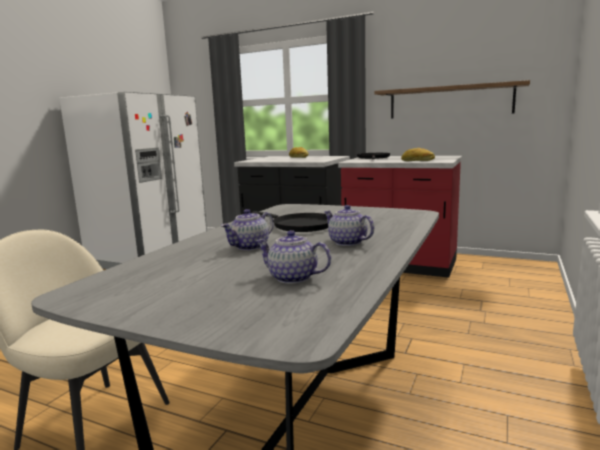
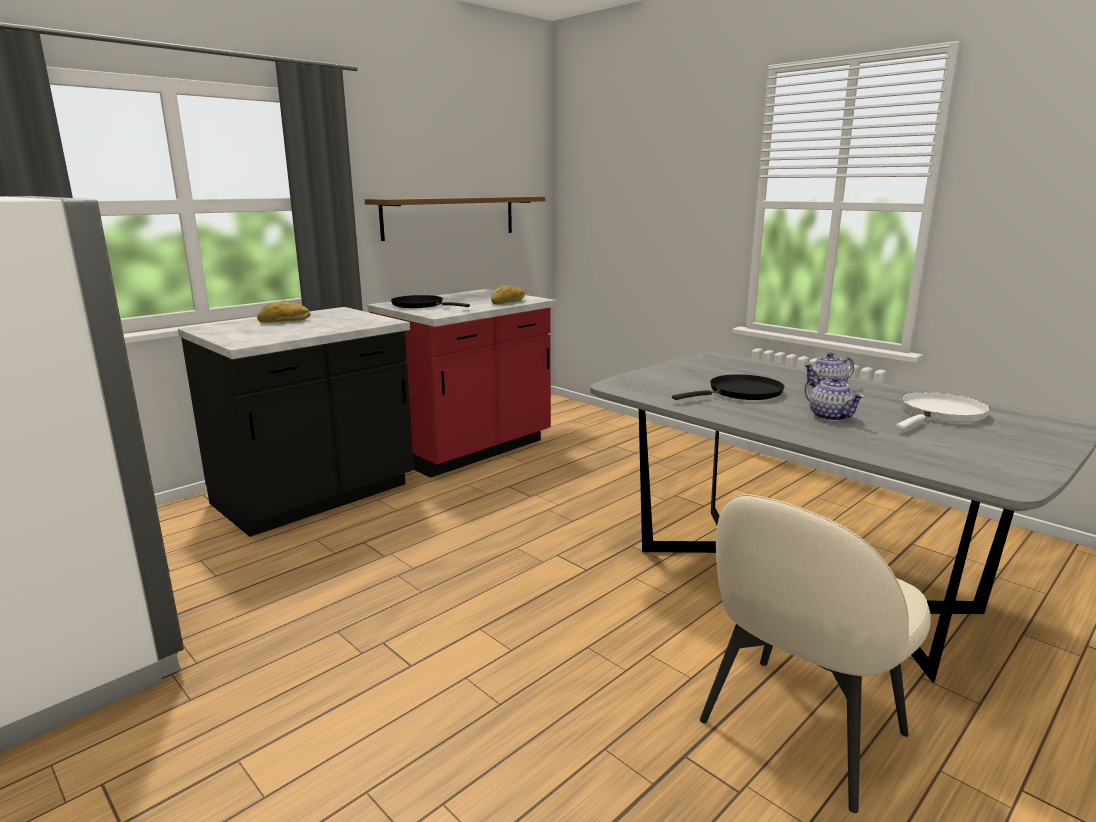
camera: 70 degrees left, 5 degrees up
teapot [256,230,331,284] -> white frying pan [896,392,990,429]

